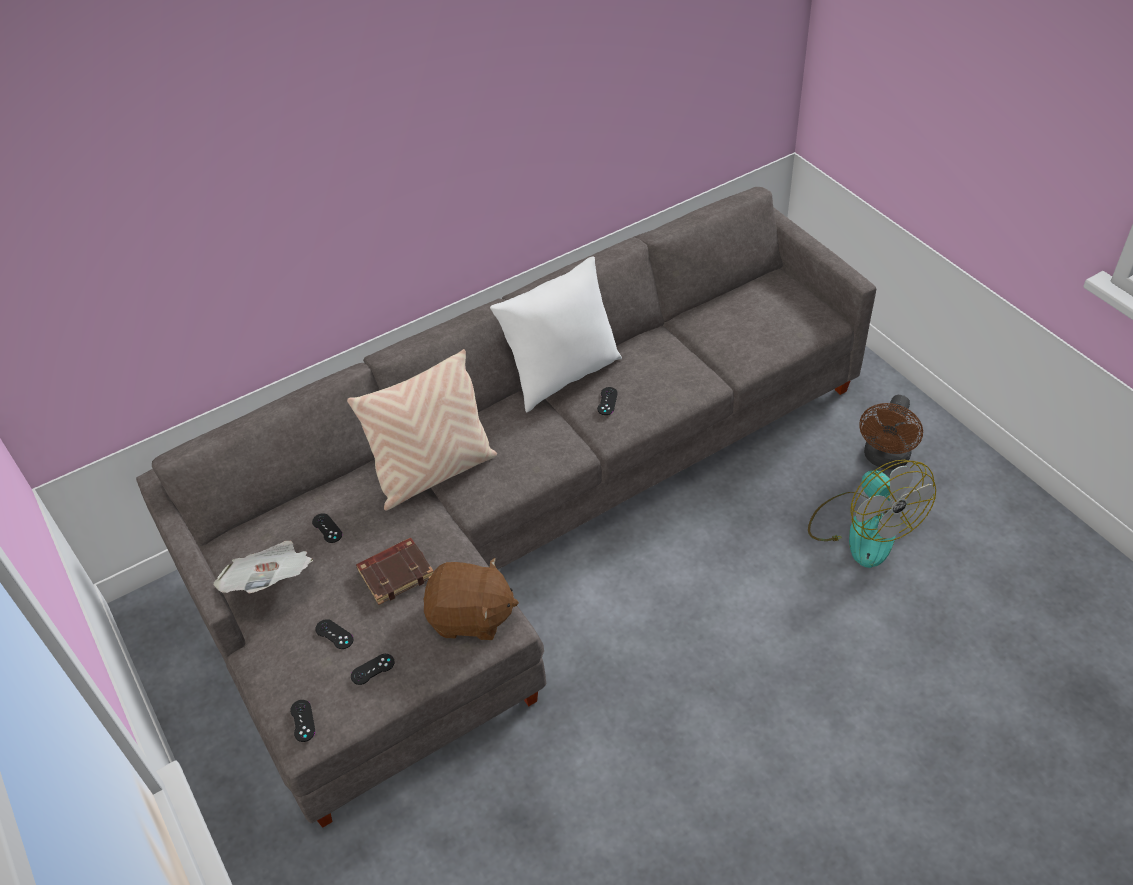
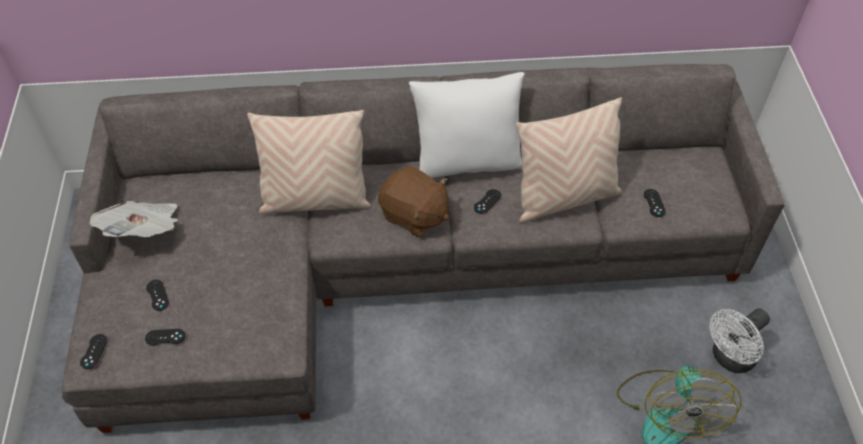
camera: 25 degrees right, 5 degrees up
black game controller [312,513,342,543] -> black game controller moved to [644,189,666,217]
brown book [356,538,434,605] -> none
brown plush toy [424,558,519,640] -> brown plush toy moved to [378,166,449,237]
brown fan [859,395,923,469] -> white fan [709,308,770,373]
none -> beige pillow [516,97,622,223]

